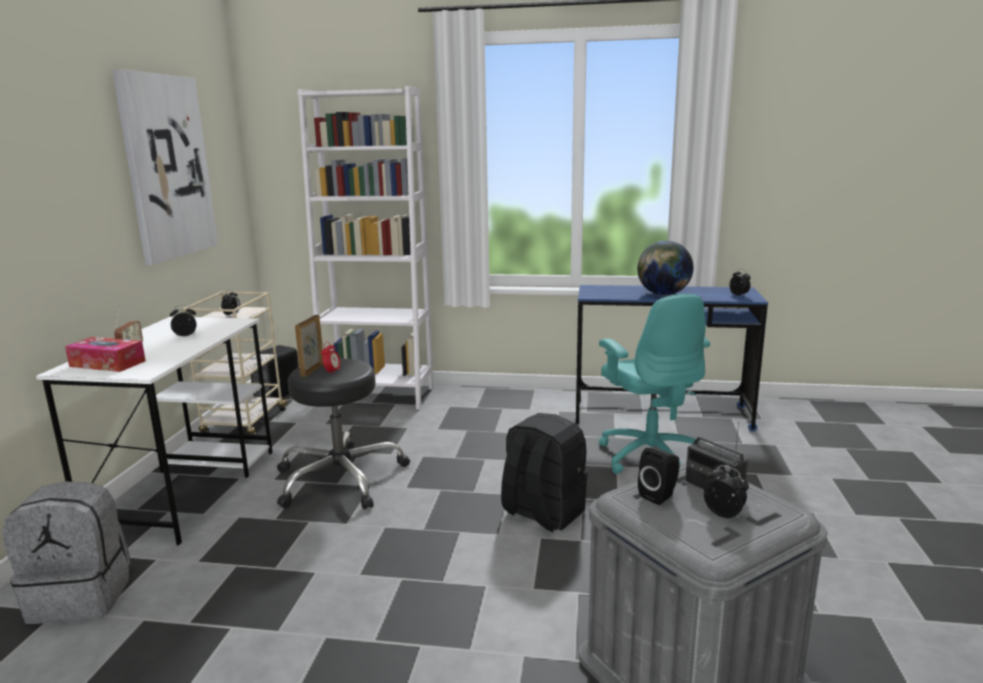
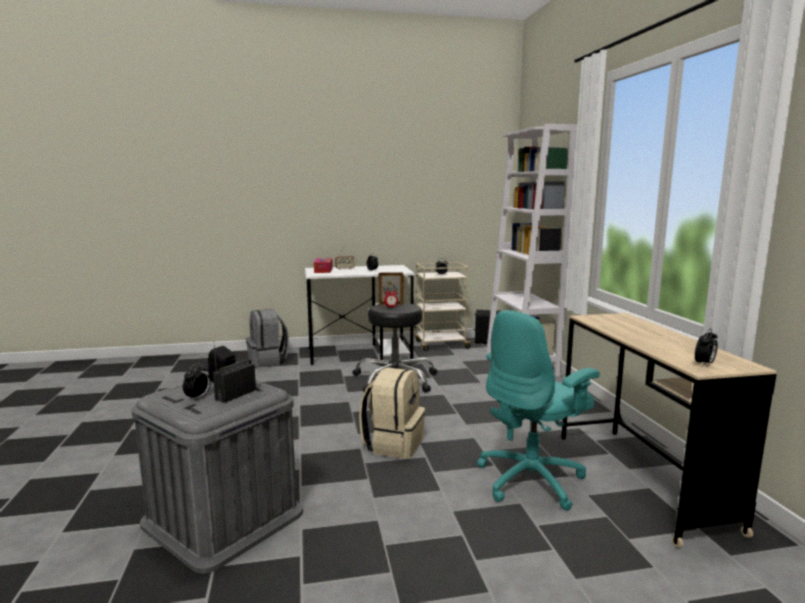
camera: 70 degrees right, 5 degrees down
picture [112,69,218,265] -> none
black backpack [501,413,588,532] -> beige backpack [359,368,425,459]
blue desk [576,285,768,432] -> beige desk [561,313,777,548]
globe [637,241,693,295] -> none

